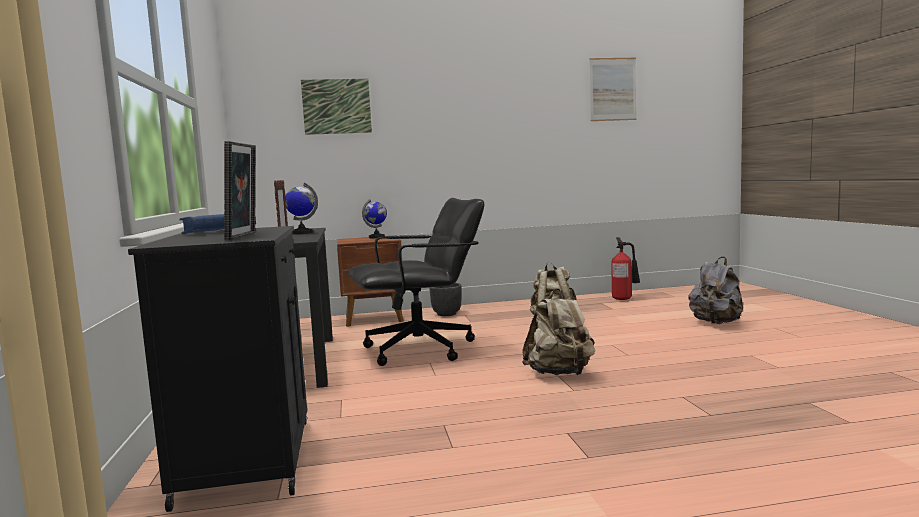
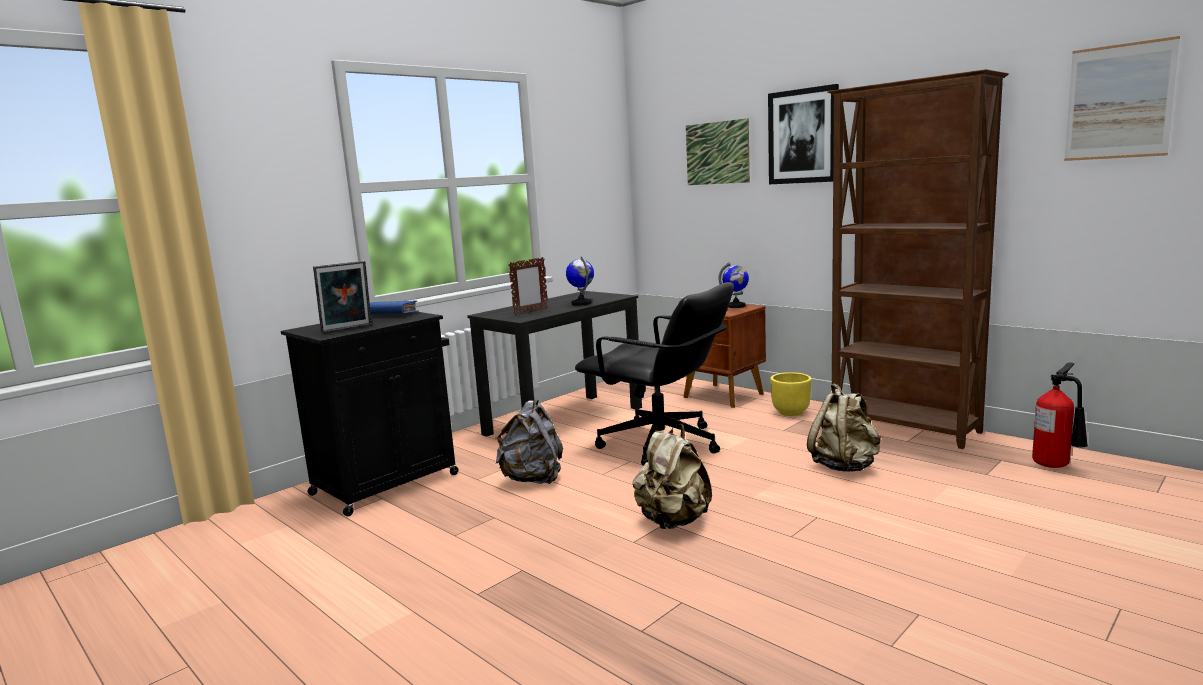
camera: 55 degrees right, 5 degrees up
black planter [429,283,462,316] -> yellow planter [770,372,811,416]
grey backpack [688,257,743,324] -> grey backpack moved to [496,399,563,484]
none -> picture [768,84,839,184]
none -> brown bookcase [827,69,1009,449]

